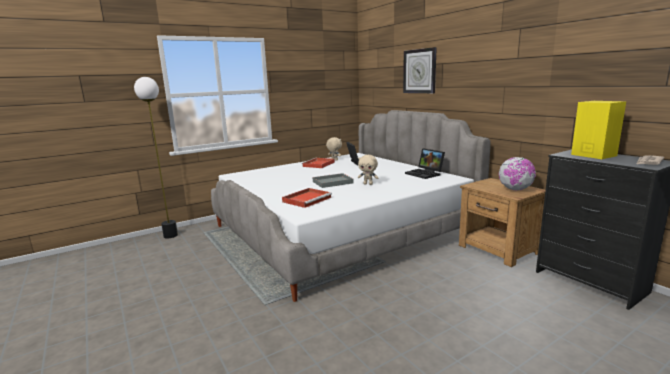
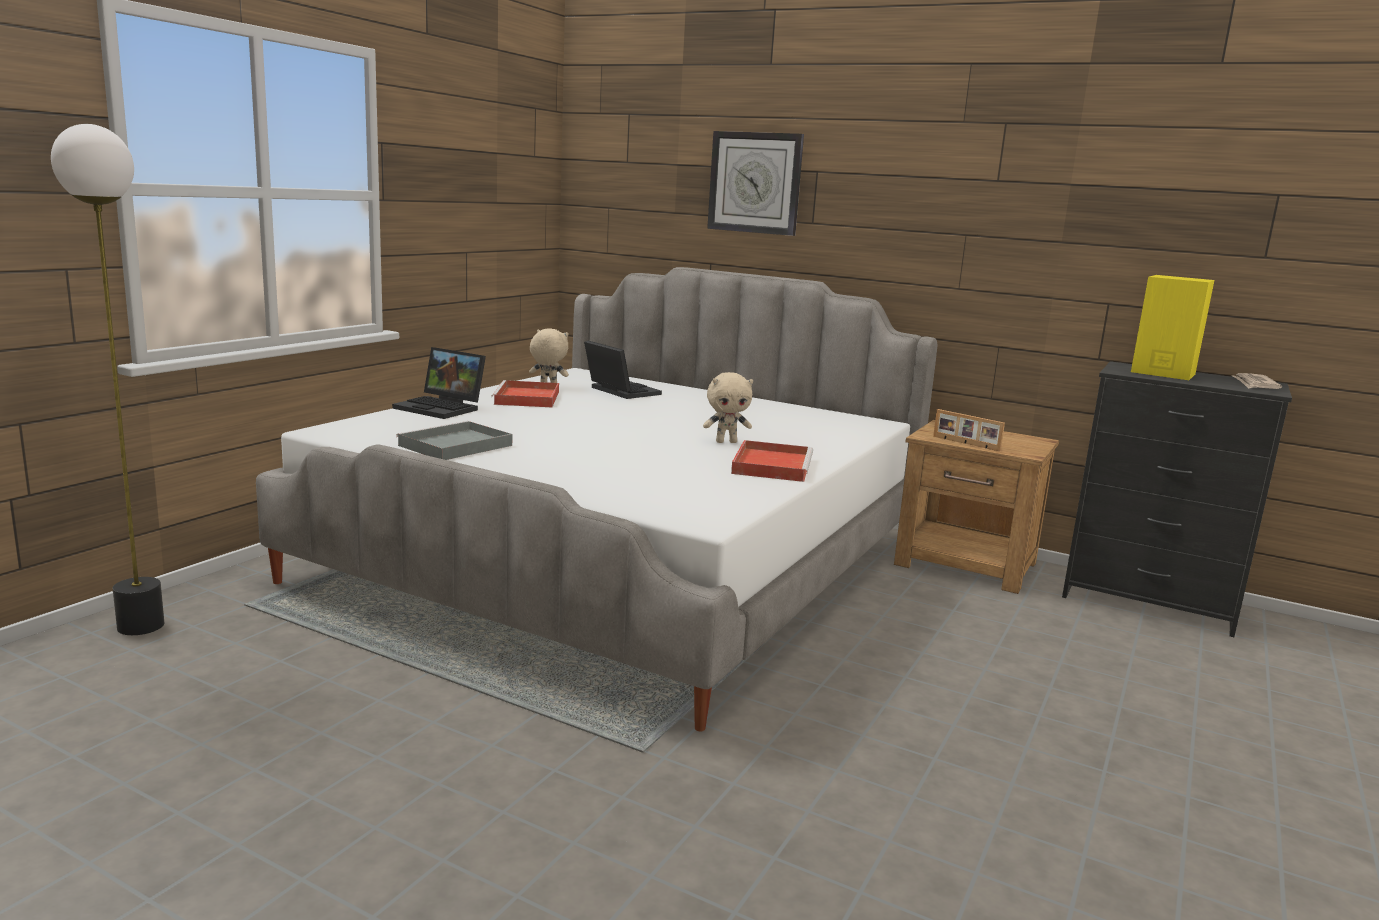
camera: 30 degrees left, 0 degrees up
red tray [282,188,332,208] -> red tray moved to [731,440,813,482]
grey tray [312,173,354,188] -> grey tray moved to [396,421,512,460]
laptop [405,148,445,179] -> laptop moved to [392,347,486,419]
globe [499,157,536,190] -> none
none -> picture frame [933,409,1005,451]

